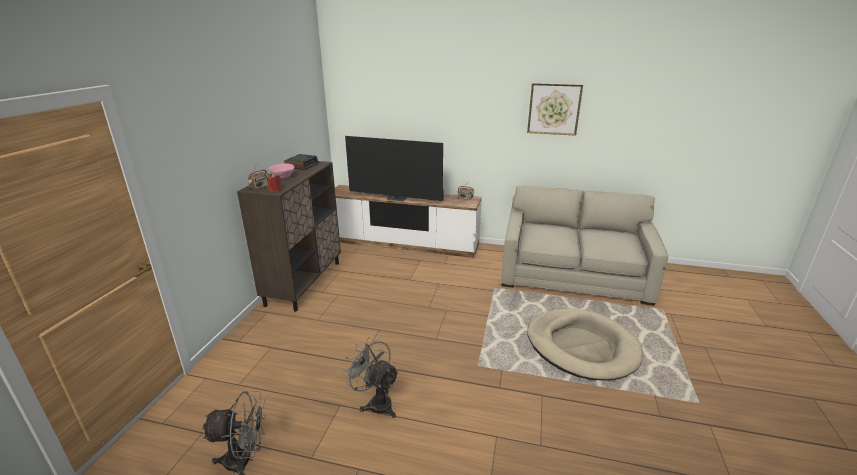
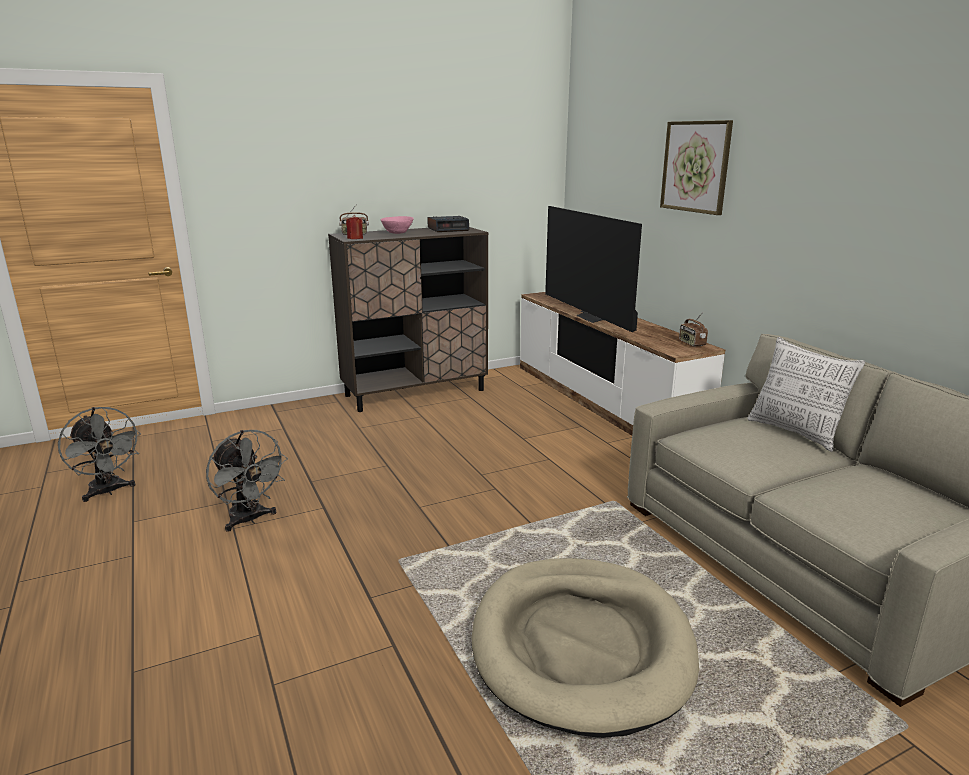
camera: 50 degrees right, 5 degrees down
grey fan [342,337,399,418] -> grey fan turned 135 degrees clockwise [206,430,288,532]
picture [527,83,583,136] -> picture moved to [660,120,733,215]
none -> pillow [747,337,865,452]

